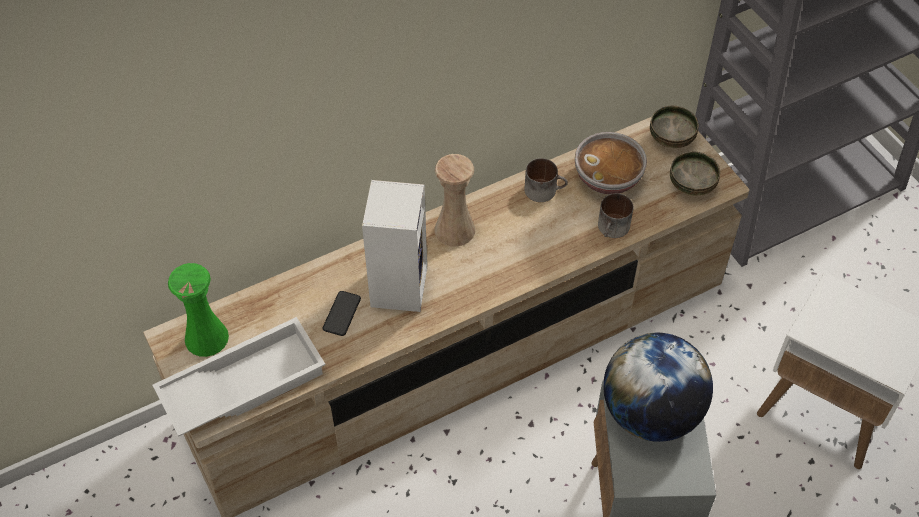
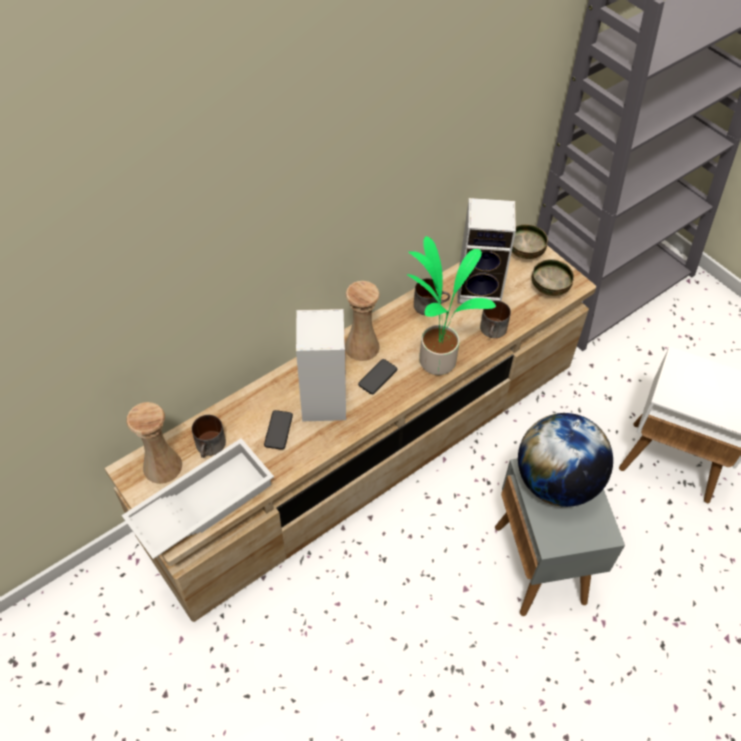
camera: 10 degrees left, 0 degrees up
green vase [168,263,229,357] -> beige vase [126,402,182,484]
bowl [575,132,647,194] -> speaker [457,198,516,304]
none -> mug [192,415,226,458]
none -> phone [358,359,397,394]
none -> potted plant [407,236,496,375]

